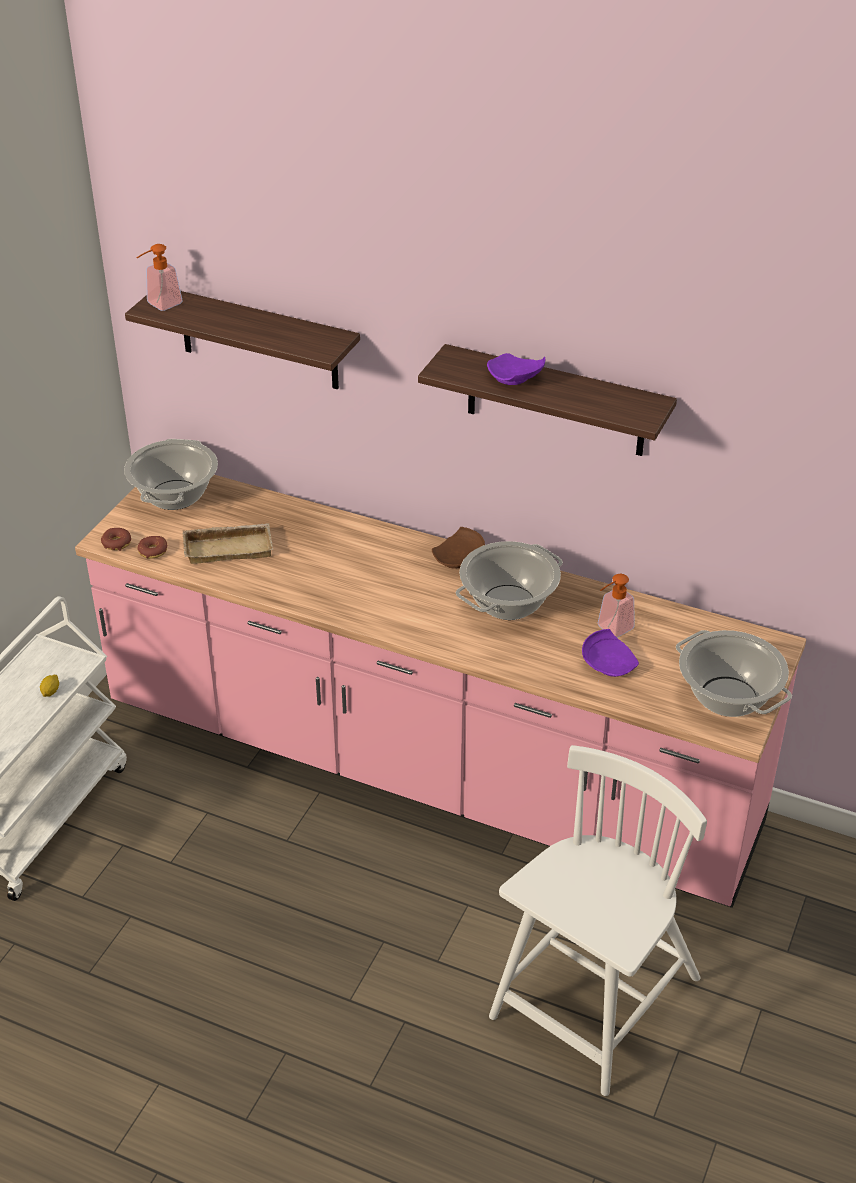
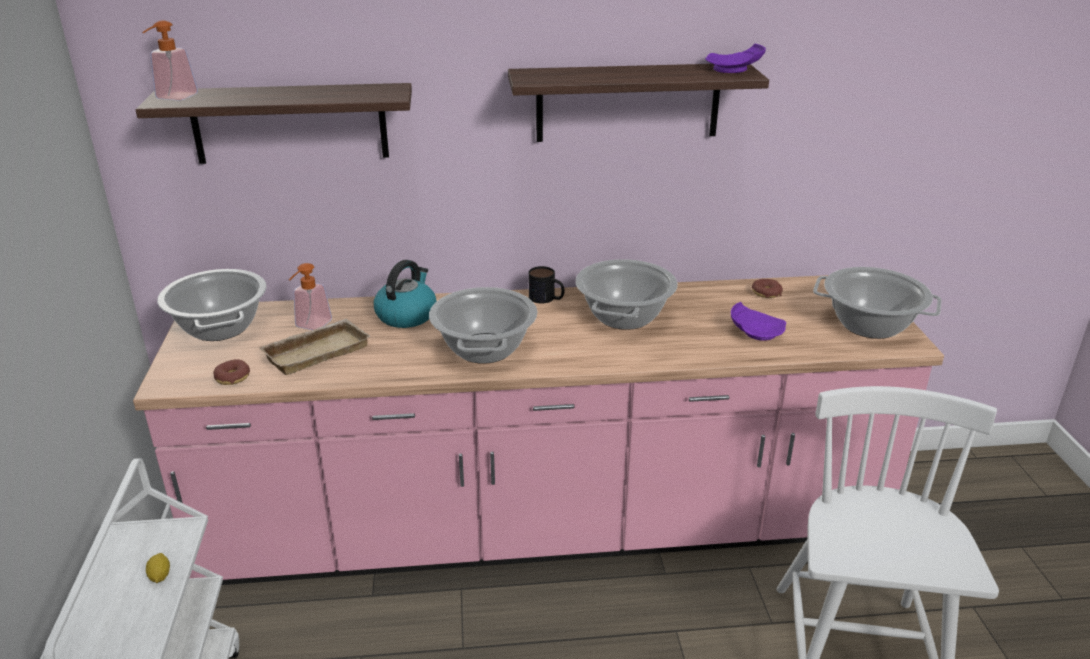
camera: 30 degrees left, 10 degrees down
donut [101,528,131,551] -> donut moved to [752,279,783,298]
brown plate [432,527,485,569] -> mug [529,266,565,304]
purple plate [487,353,545,385] -> purple plate moved to [705,44,766,73]
soap dispenser [598,574,635,638] -> soap dispenser moved to [289,263,332,330]
none -> kettle [373,260,437,328]
none -> cooking pot [429,287,538,364]

